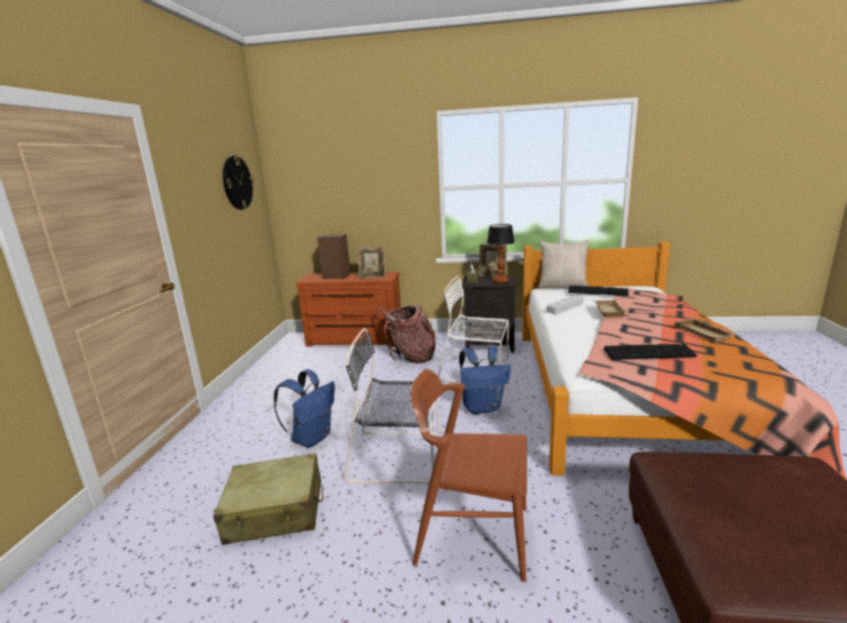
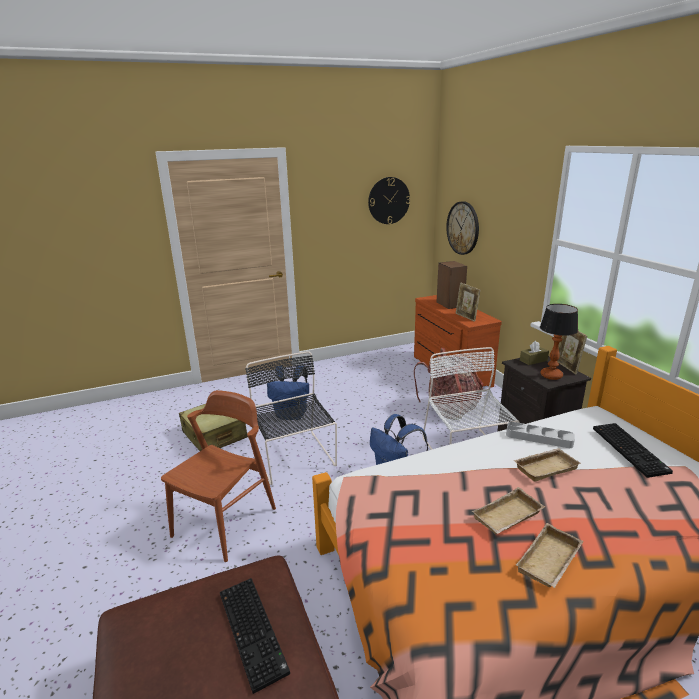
camera: 60 degrees right, 5 degrees up
brown chair [411,369,527,582] -> brown chair turned 45 degrees clockwise [161,390,276,562]
beige pillow [538,240,590,288] -> none
keyboard [604,344,697,360] -> keyboard moved to [220,578,290,694]
none -> wall clock [446,201,479,255]
none -> beige tray [472,487,545,534]

